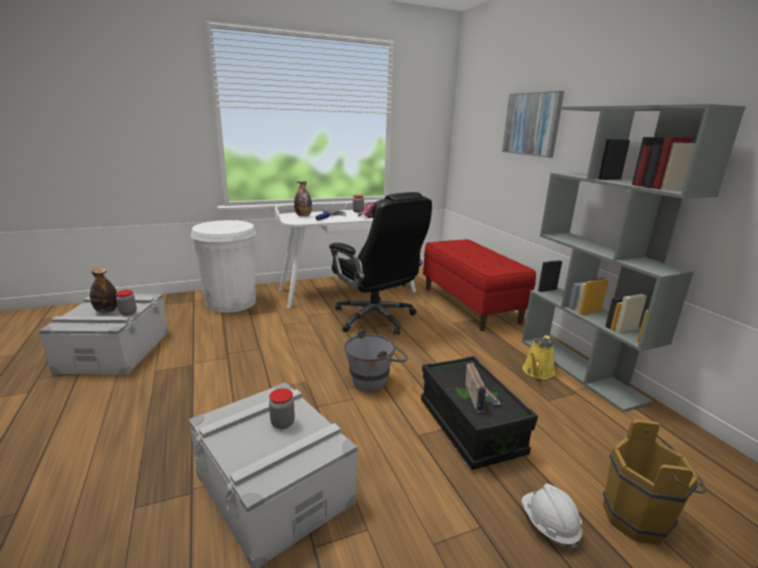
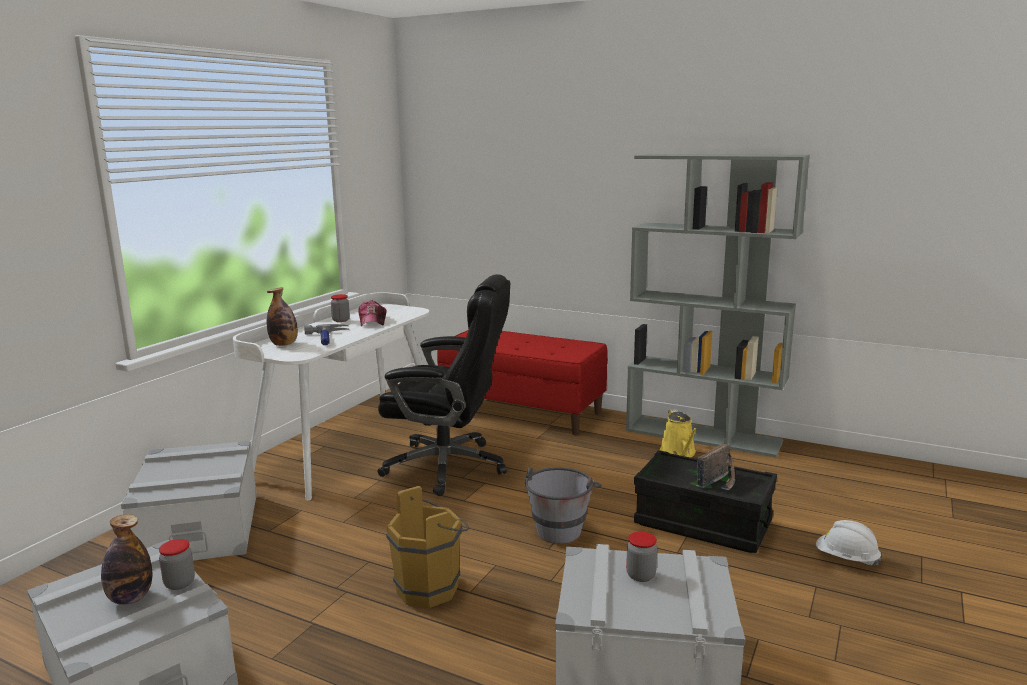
camera: 40 degrees left, 5 degrees down
white trash can [190,220,256,313] -> grey storage box [121,441,257,561]
radio [465,362,501,412] -> radio turned 90 degrees clockwise [696,444,735,490]
picture [502,91,564,158] -> none
brown bucket [603,419,706,545] -> brown bucket moved to [386,486,469,608]

